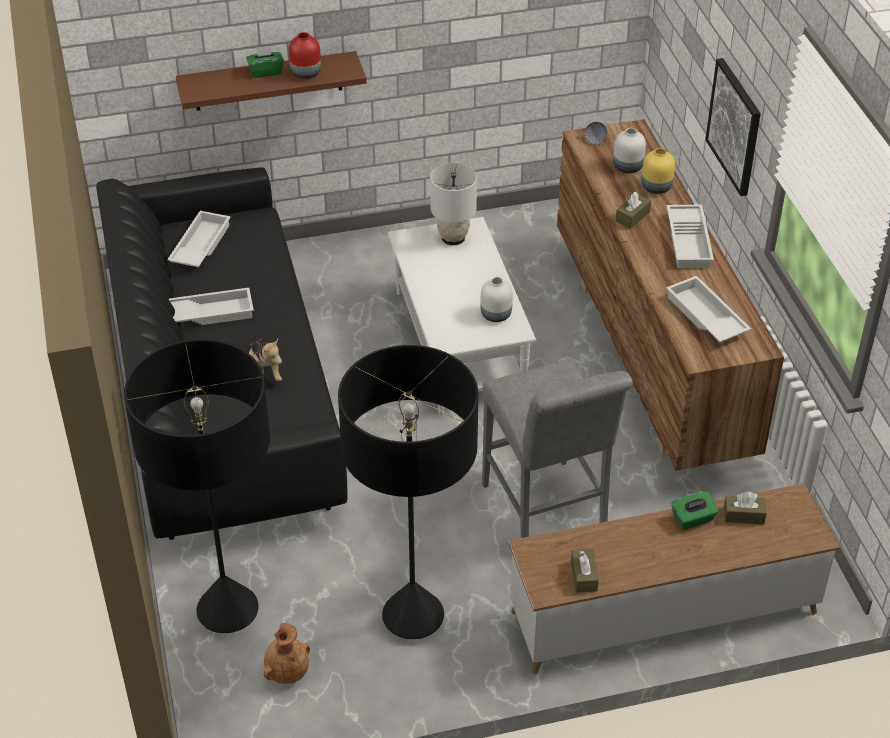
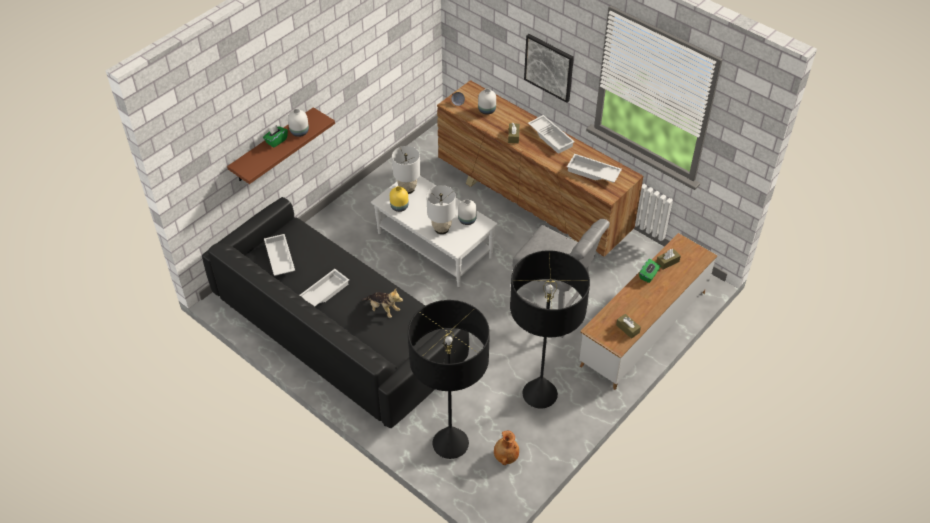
camera: 35 degrees left, 5 degrees up
red vase [289,32,321,79] -> white vase [288,109,309,137]
yellow vase [642,148,675,194] -> yellow vase moved to [390,186,409,212]
none -> white table lamp [426,185,456,234]

